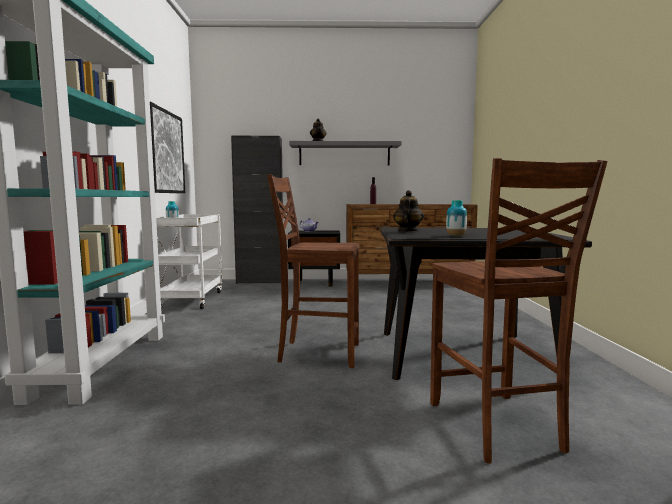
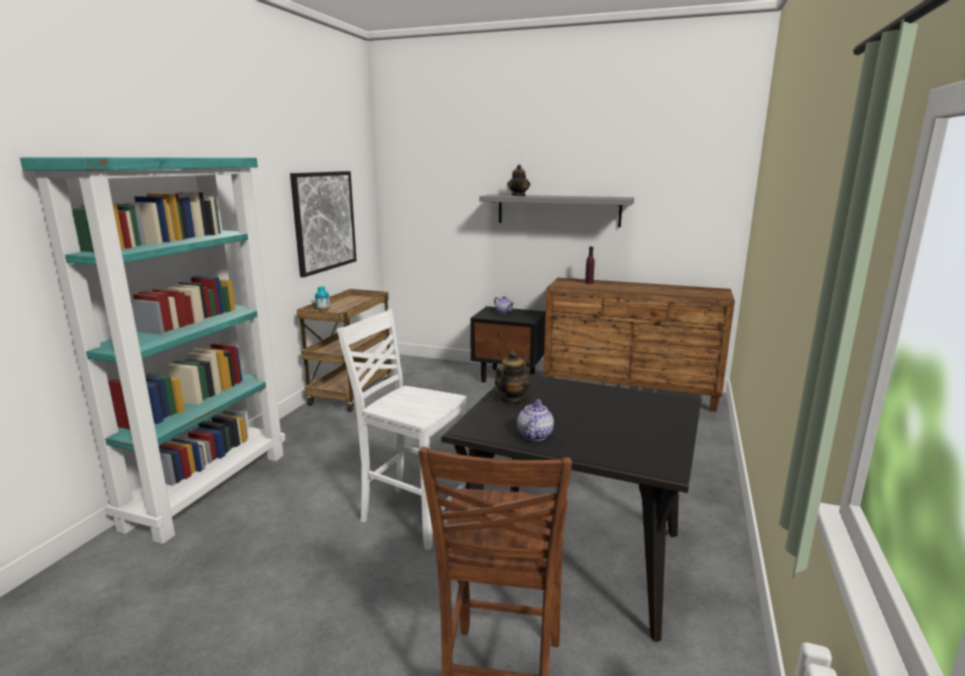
camera: 20 degrees right, 10 degrees up
white cart [156,214,222,309] -> brown cart [297,289,392,412]
black cabinet [231,136,283,284] -> none
brown chair [267,174,359,368] -> white chair [337,309,467,550]
vase [446,200,467,237] -> teapot [517,400,554,441]

